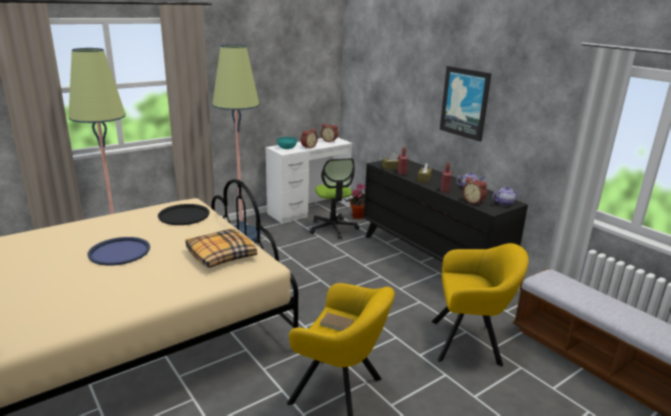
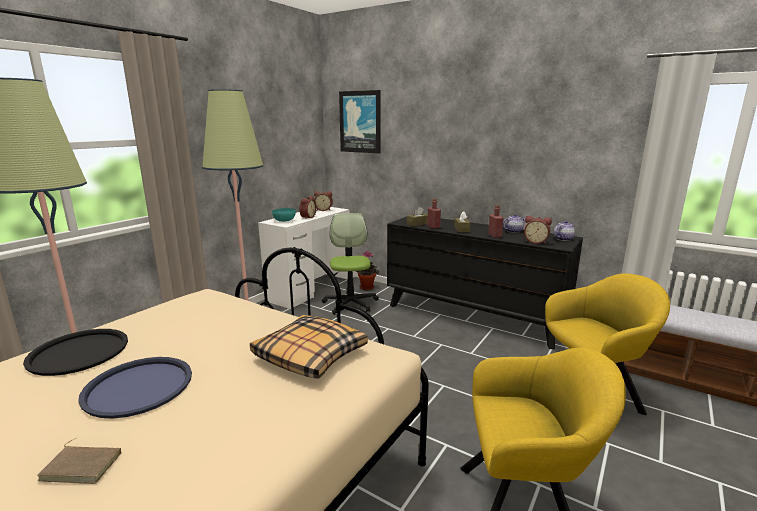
camera: 20 degrees left, 5 degrees down
black tray [158,204,209,225] -> black tray moved to [23,329,128,376]
office chair [309,158,359,239] -> office chair turned 150 degrees counterclockwise [322,213,379,315]
brown book [319,309,354,331] -> brown book moved to [37,438,121,484]
picture [440,66,491,142] -> picture moved to [339,90,381,153]

